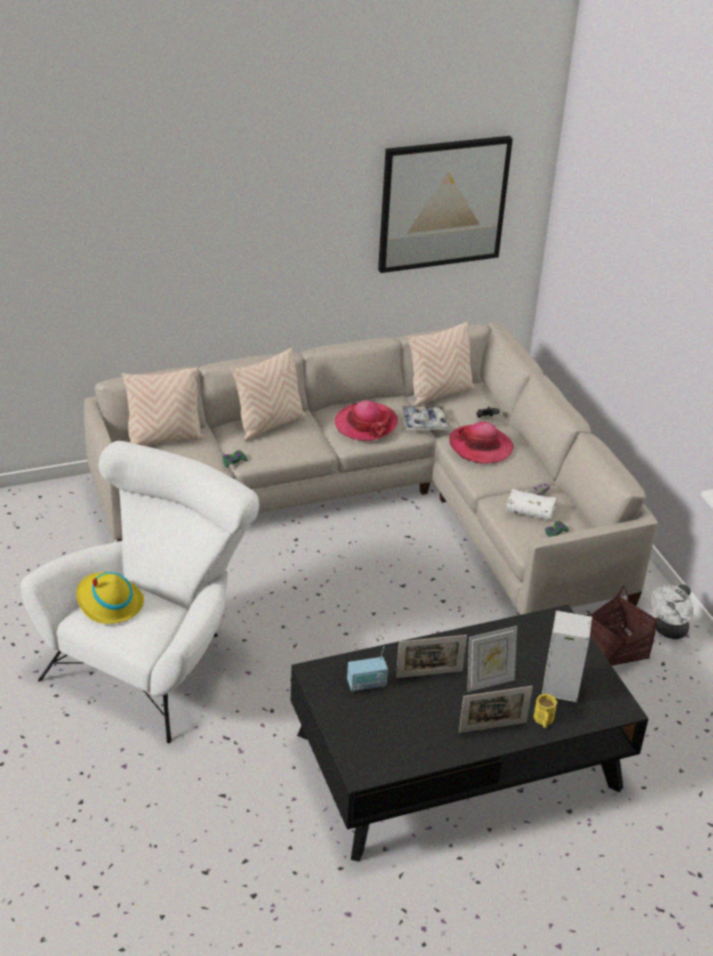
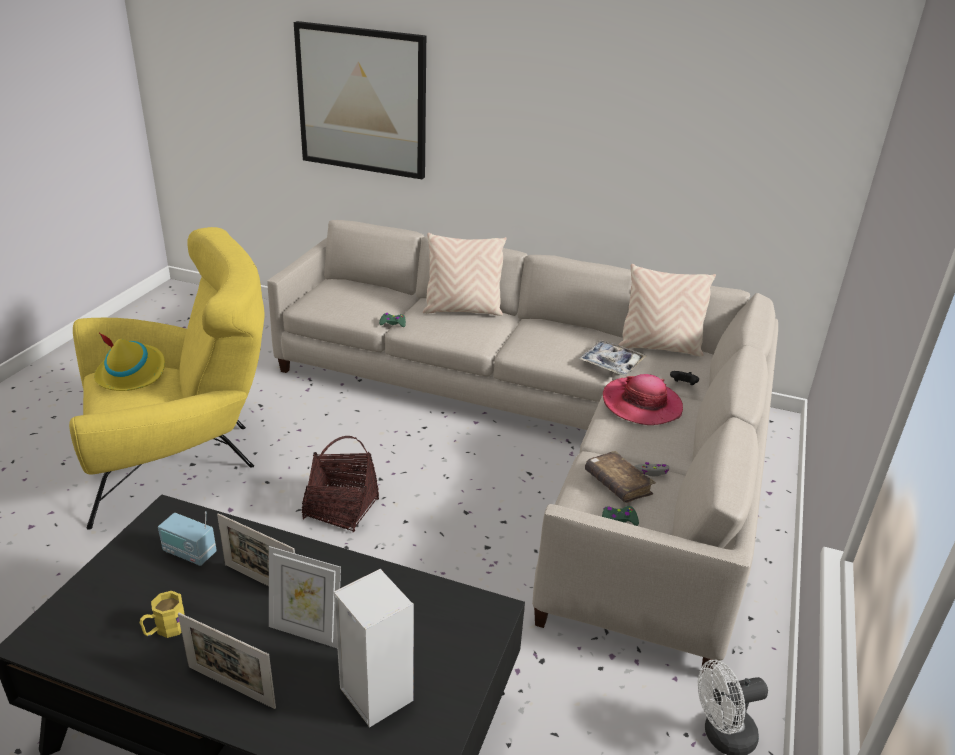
camera: 40 degrees right, 5 degrees down
white armchair [21,441,259,743] -> yellow armchair [69,227,264,530]
beige pillow [122,367,204,446] -> none
hat [334,400,398,441] -> none
picture [378,136,513,273] -> picture moved to [294,21,426,179]
white book [506,489,556,520] -> brown book [585,451,656,503]
yellow mug [533,694,557,728] -> yellow mug moved to [140,591,185,638]
basket [587,586,657,666] -> basket moved to [302,436,379,532]

